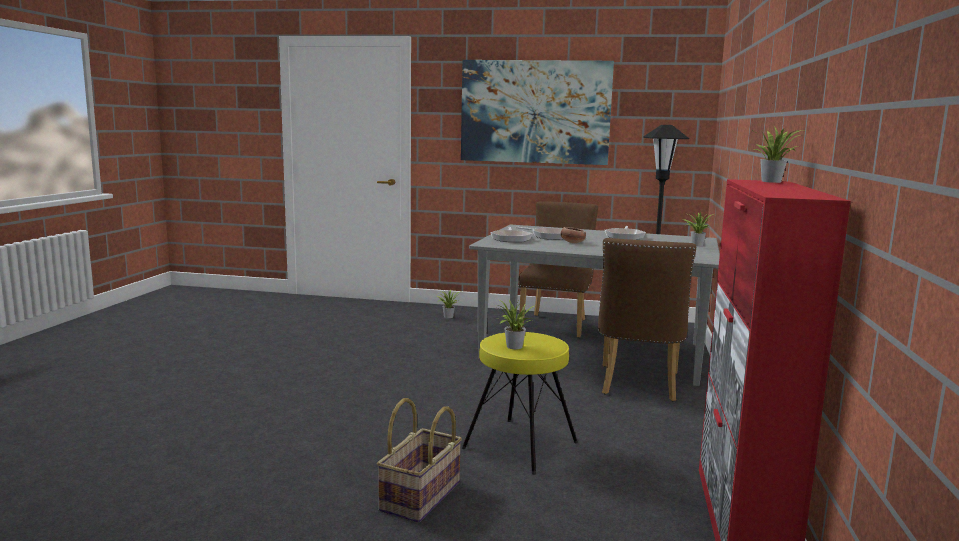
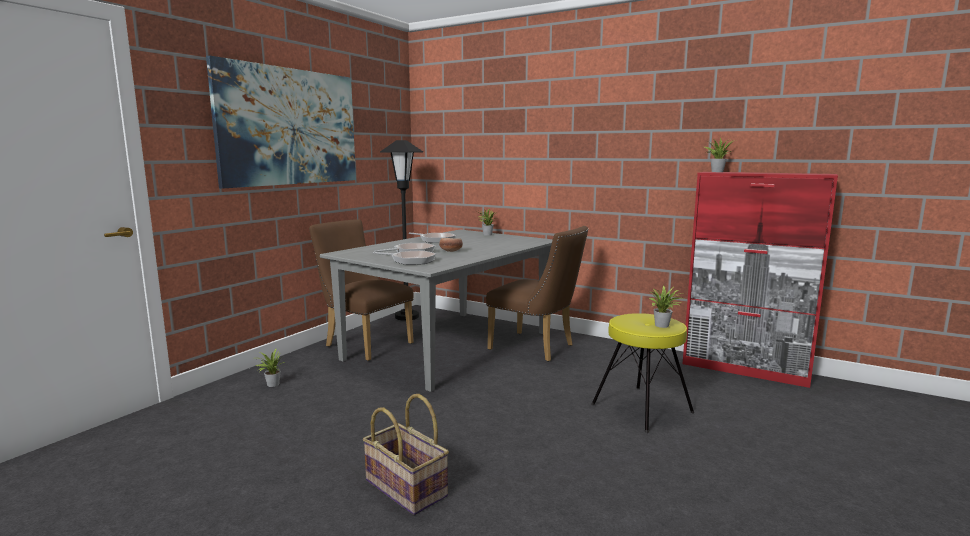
camera: 70 degrees left, 0 degrees up
basket [377,398,462,523] -> basket moved to [363,394,449,515]

